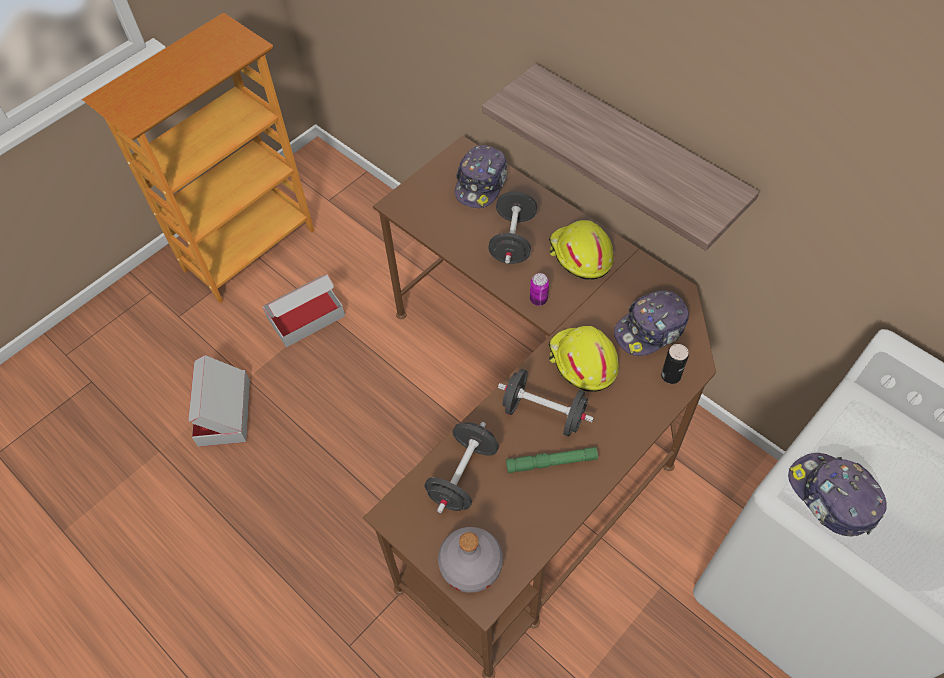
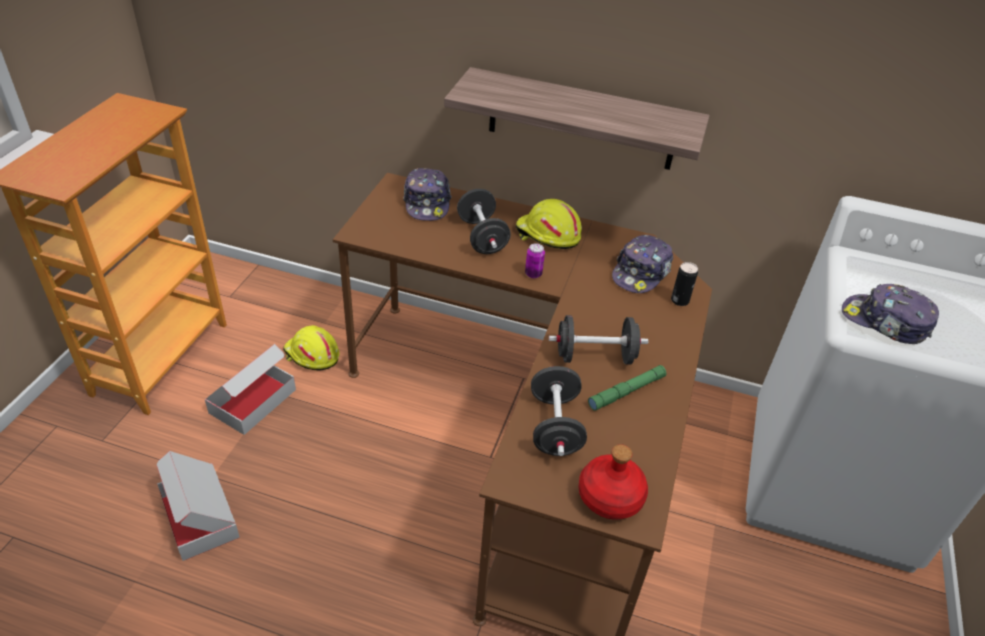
camera: 30 degrees left, 15 degrees down
grey bottle [438,527,503,593] -> red bottle [578,444,648,519]
yellow hard hat [548,326,619,392] -> yellow hard hat moved to [283,325,340,371]

